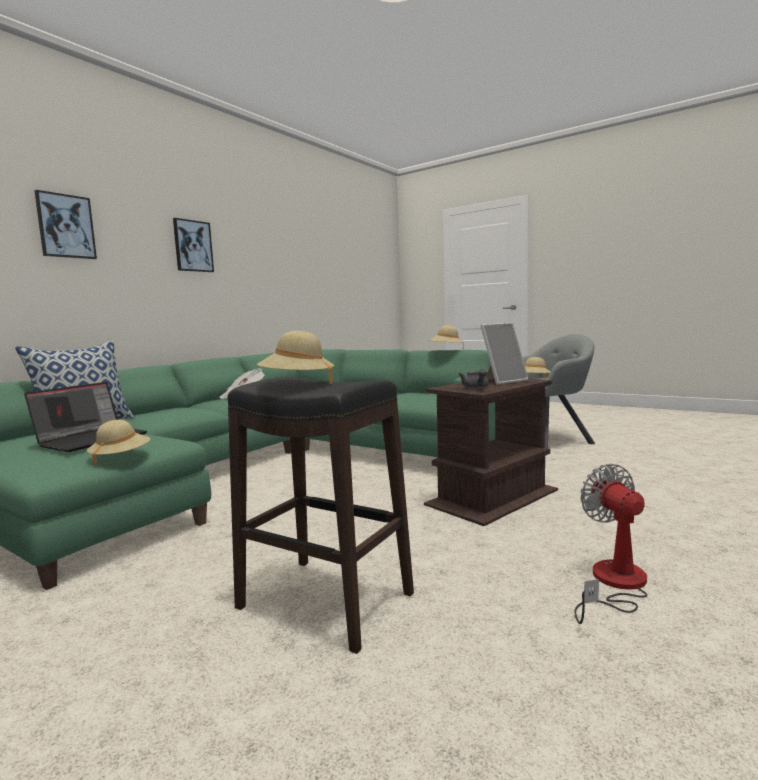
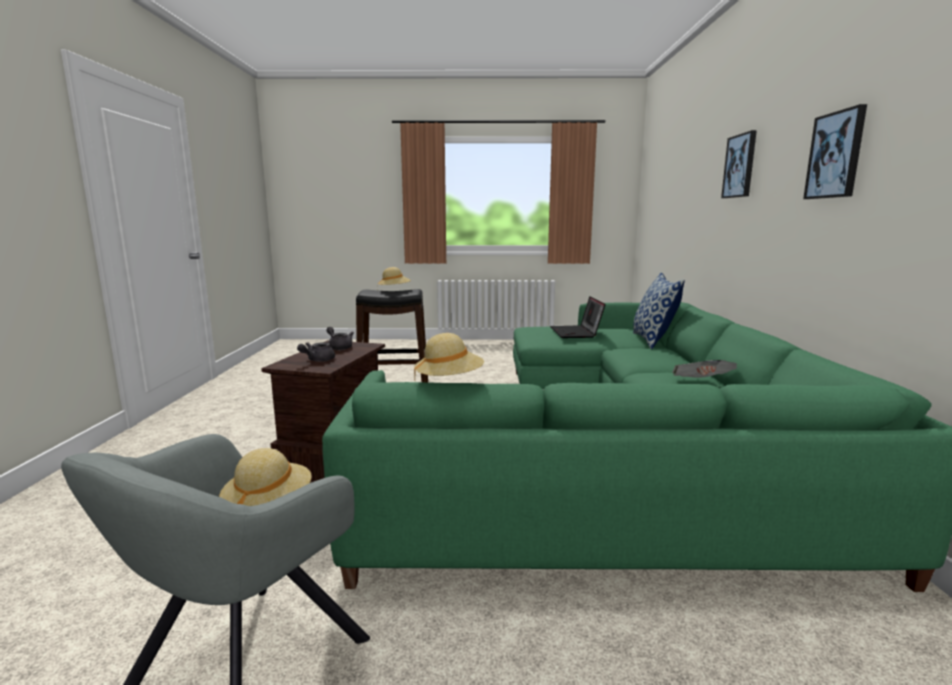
camera: 145 degrees right, 5 degrees up
beige hat [86,420,150,467] -> none
picture frame [481,323,528,385] -> grey teapot [297,342,335,362]
fan [574,464,647,624] -> none

